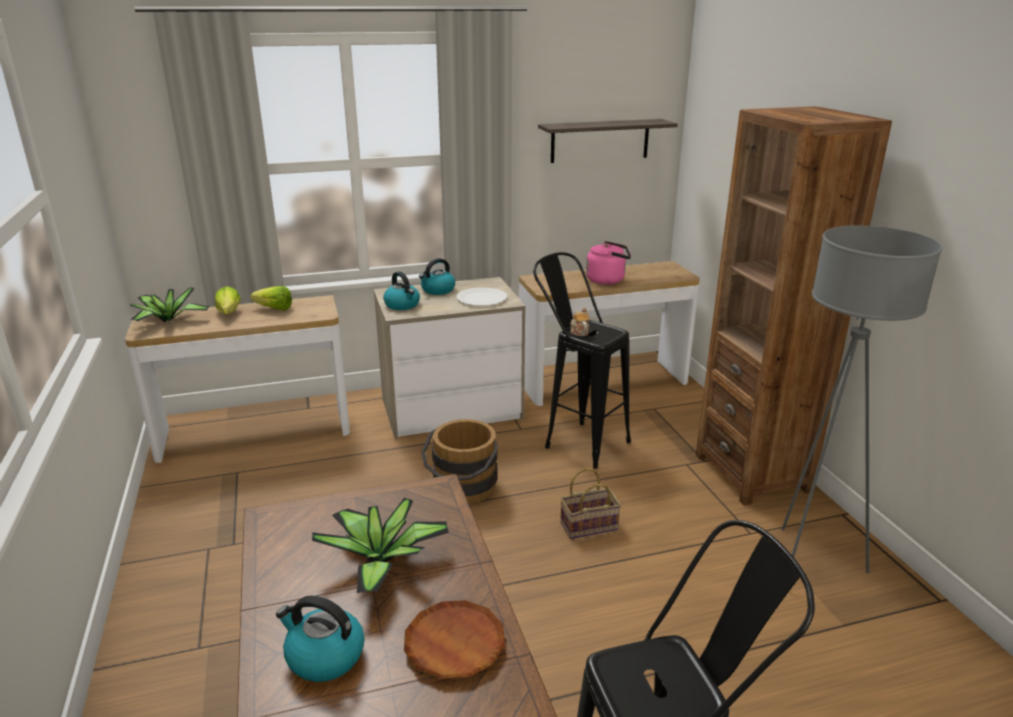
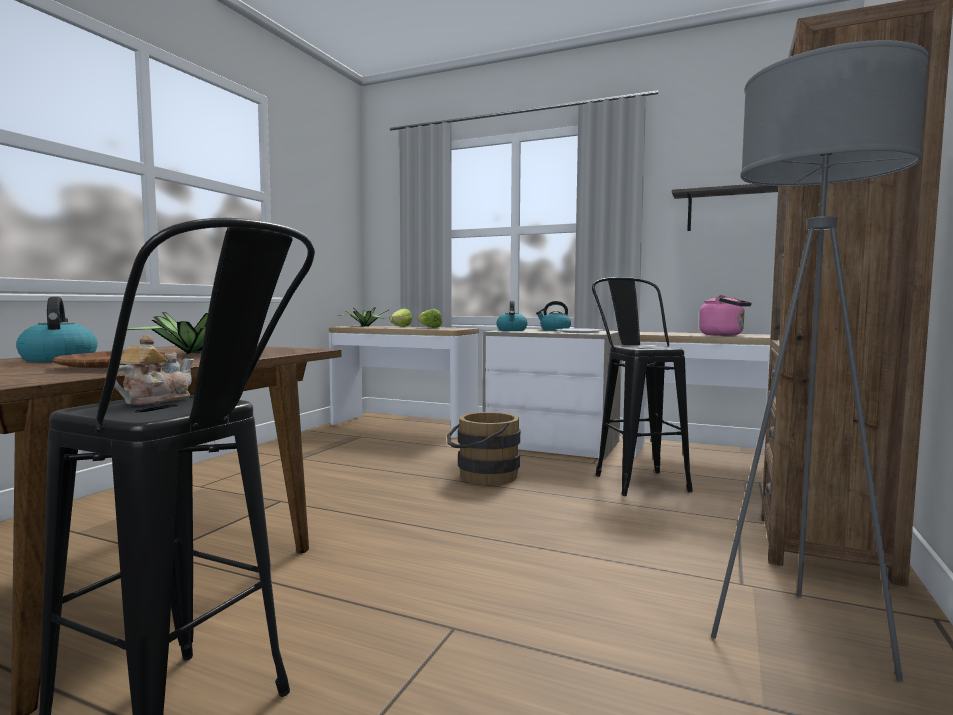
camera: 40 degrees right, 20 degrees down
basket [560,468,621,539] -> none
teapot [570,307,590,336] -> teapot moved to [114,335,194,405]

